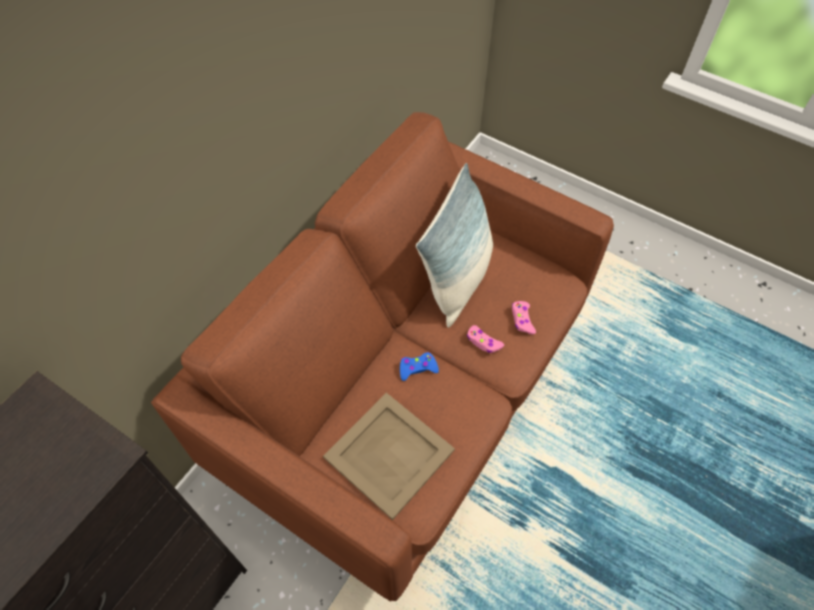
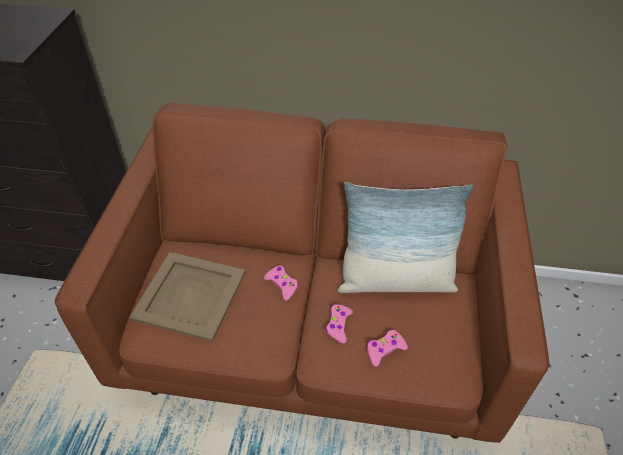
camera: 65 degrees right, 10 degrees down
blue game controller [400,352,439,381] -> pink game controller [264,266,299,301]

